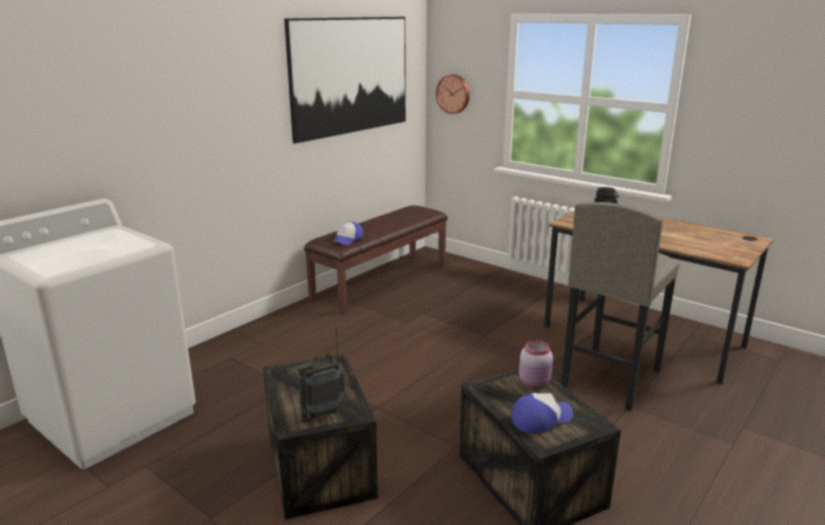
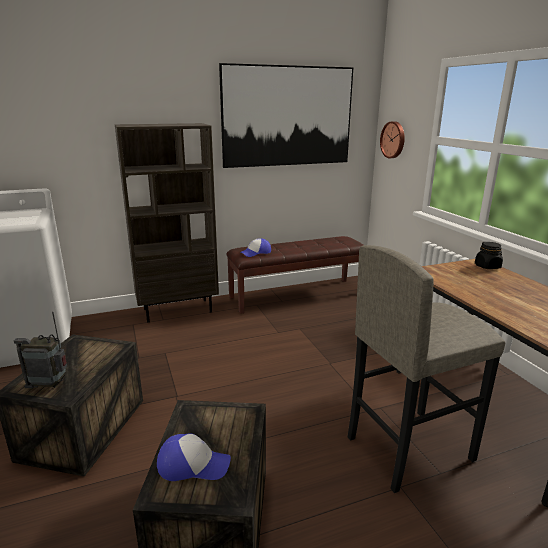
camera: 30 degrees right, 0 degrees up
pink jar [519,340,553,388] -> none
none -> brown bookcase [115,123,219,322]

